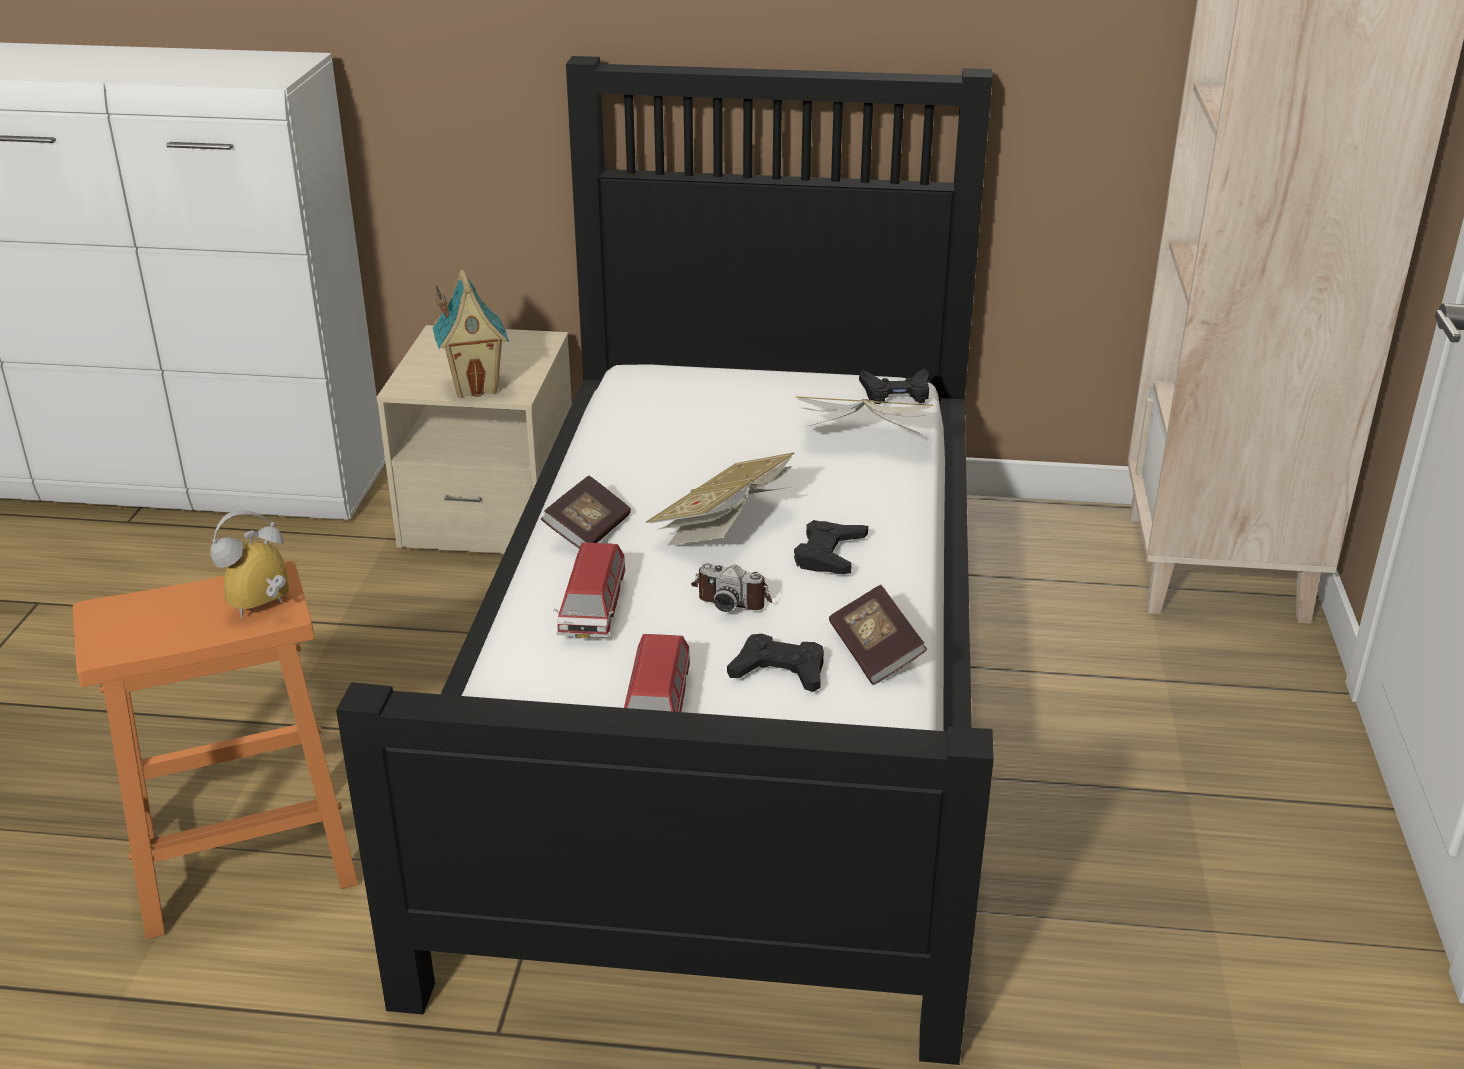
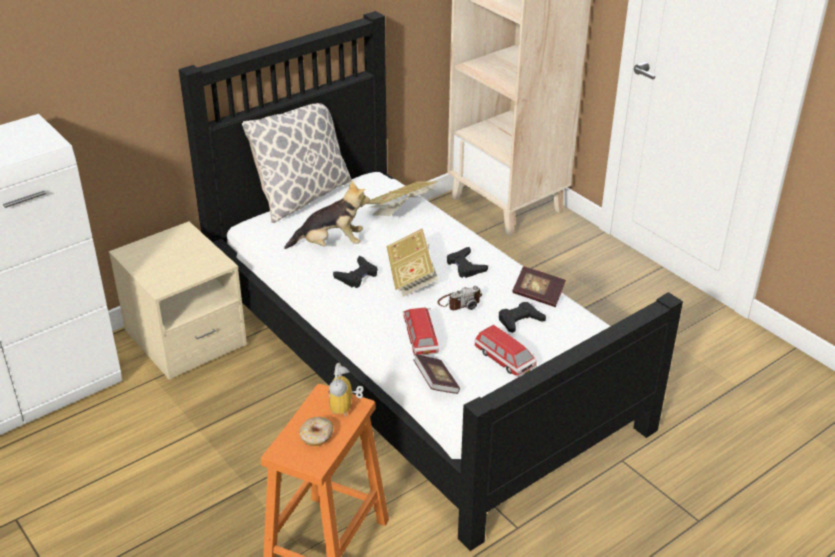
camera: 45 degrees left, 5 degrees up
toy house [433,270,509,398] -> none
book [541,475,631,549] -> book moved to [413,354,460,394]
toy car [554,542,625,638] -> toy car turned 150 degrees counterclockwise [403,308,438,356]
black game controller [859,369,929,404] -> black game controller moved to [333,256,378,288]
none -> pillow [242,85,351,223]
none -> plush toy [284,180,370,249]
none -> donut [299,417,333,446]

